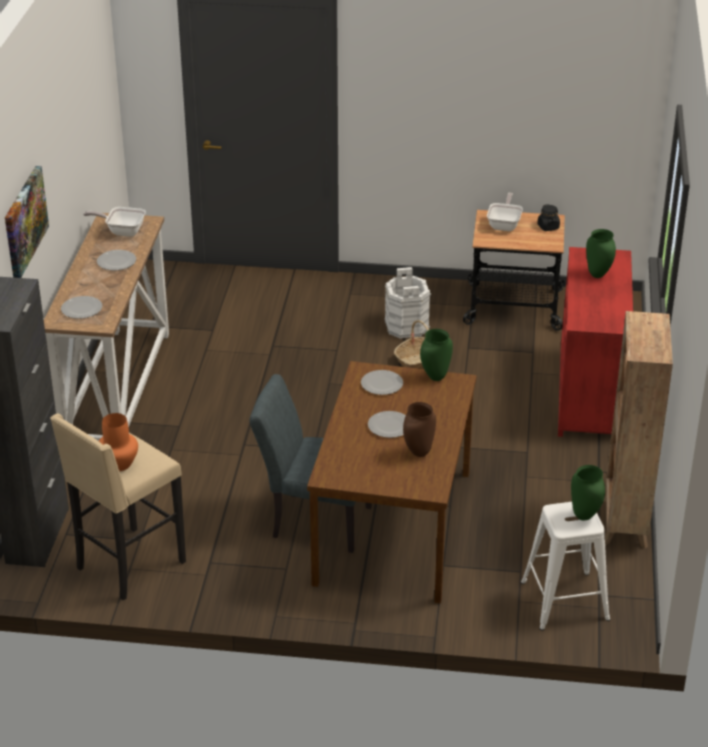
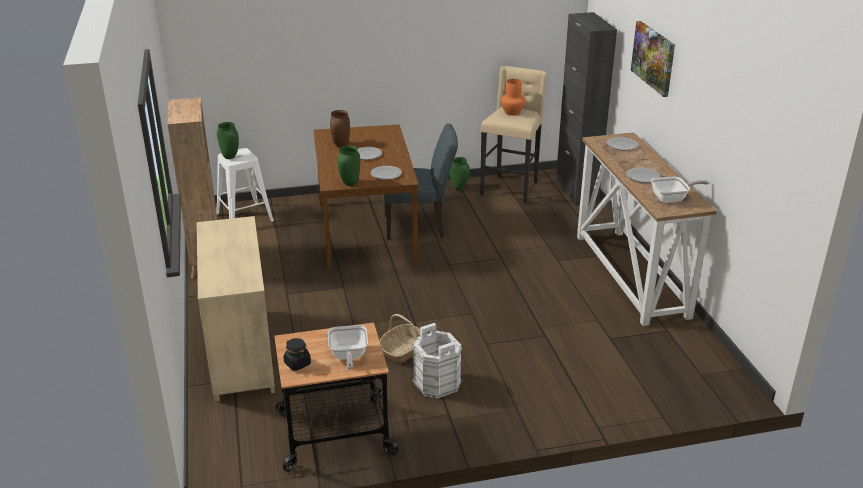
camera: 160 degrees right, 5 degrees down
red dresser [558,247,633,437] -> beige dresser [197,216,275,401]
green vase [586,229,616,278] -> green vase moved to [449,157,470,191]

